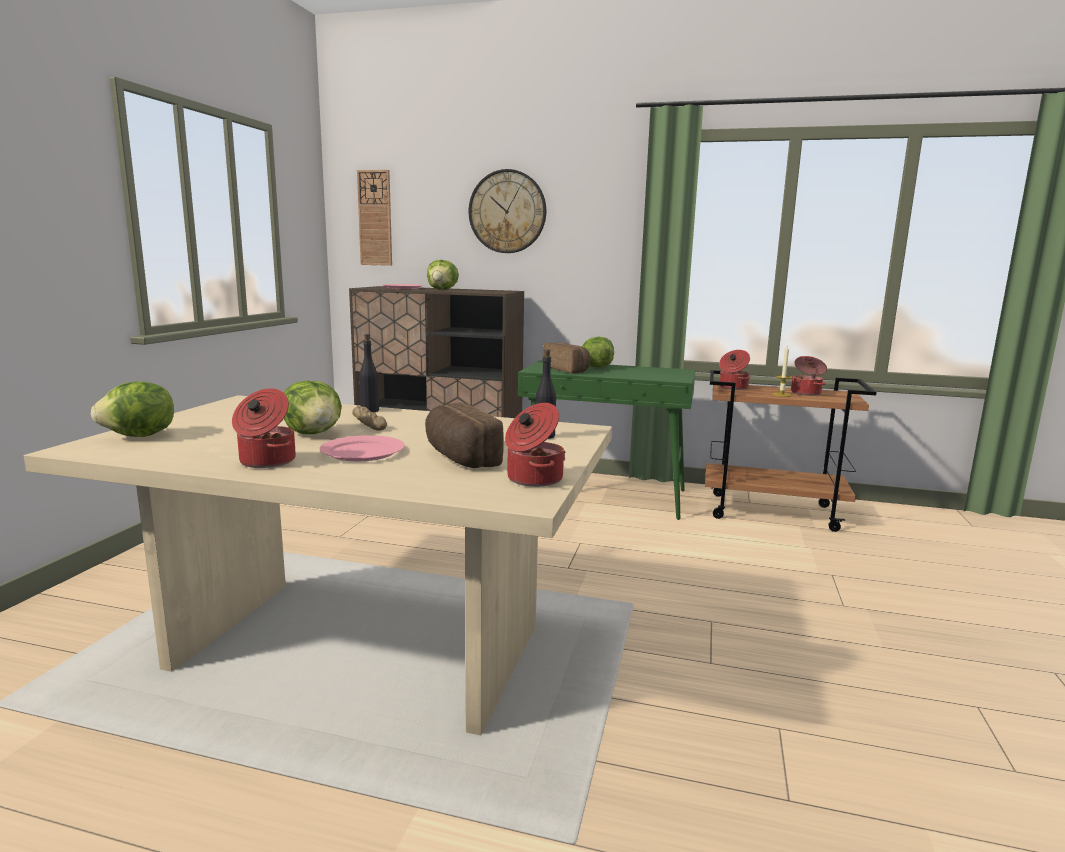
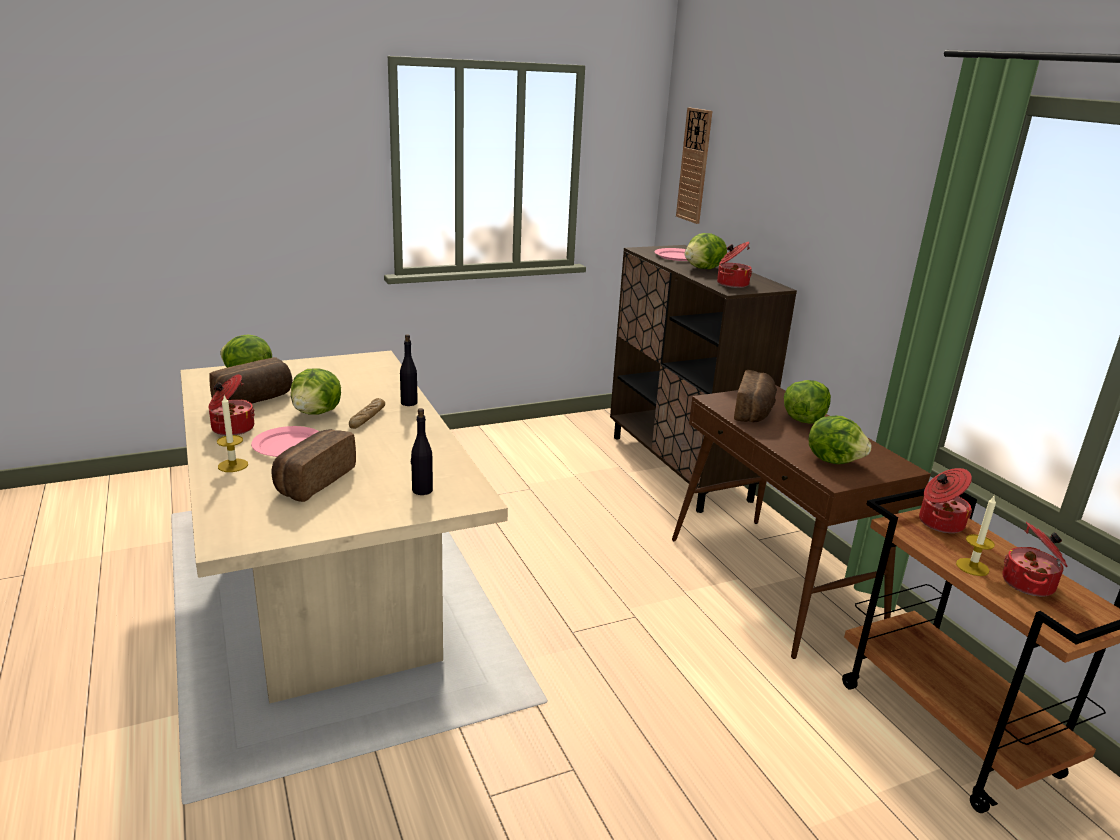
camera: 50 degrees right, 10 degrees up
wall clock [469,169,546,253] -> none
cooking pot [505,403,565,487] -> cooking pot moved to [717,242,752,288]
green console table [518,360,695,520] -> brown console table [672,385,931,659]
none -> bread [209,357,293,404]
none -> candle [217,395,248,472]
none -> lettuce [809,416,871,464]

